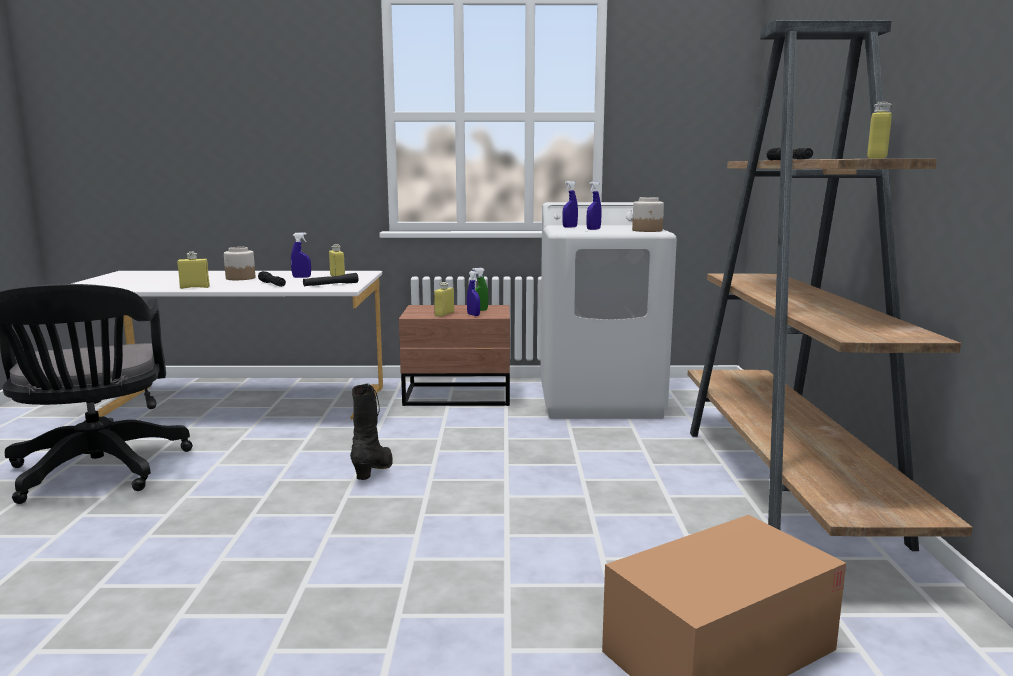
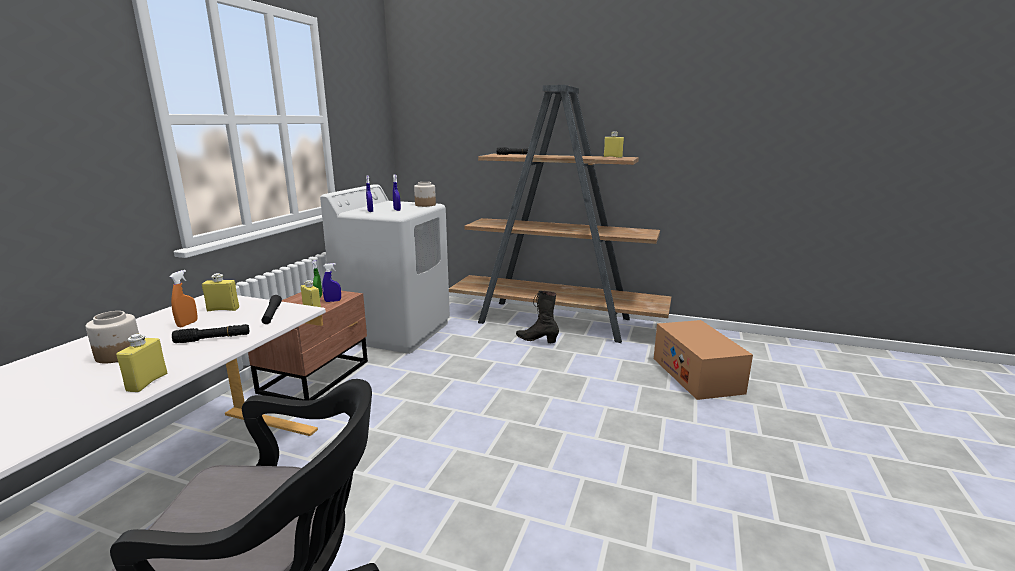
camera: 70 degrees left, 5 degrees up
blue spray bottle [291,232,311,278] -> orange spray bottle [169,270,198,327]
black boot [350,383,393,480] -> black boot moved to [516,291,559,343]

